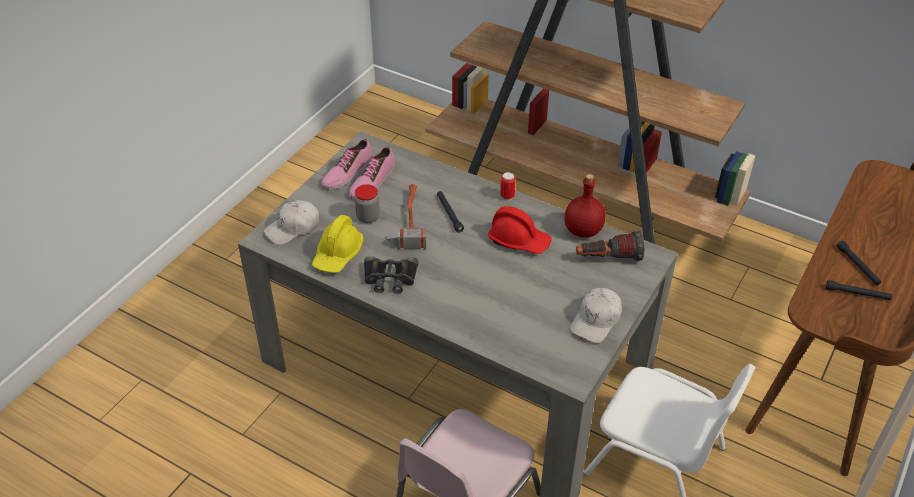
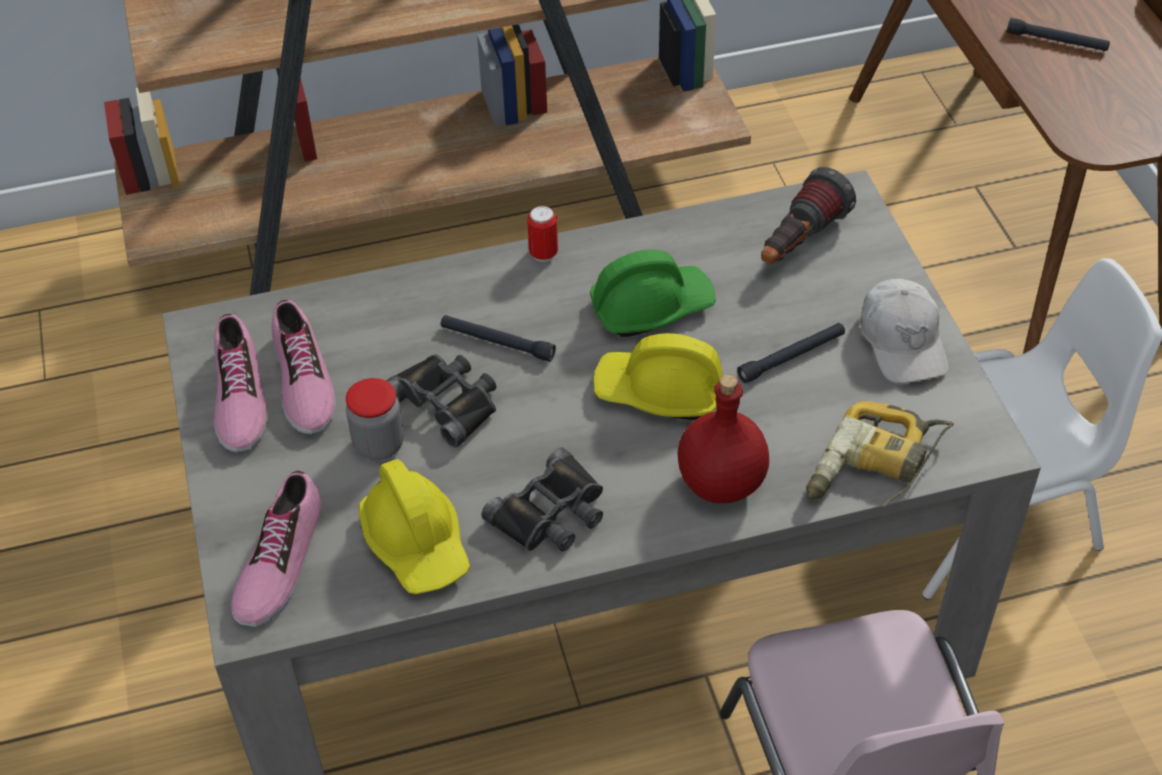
camera: 45 degrees left, 5 degrees up
white cap [264,200,319,245] -> shoe [231,471,322,627]
hammer [386,184,426,250] -> black binoculars [386,354,496,448]
red hard hat [488,206,552,254] -> green hard hat [590,249,716,337]
red bottle [564,174,606,238] -> red bottle moved to [677,374,769,503]
black flashlight [826,280,892,300] -> black flashlight moved to [737,323,845,383]
none -> yellow hard hat [593,333,722,420]
none -> power drill [806,401,954,507]

